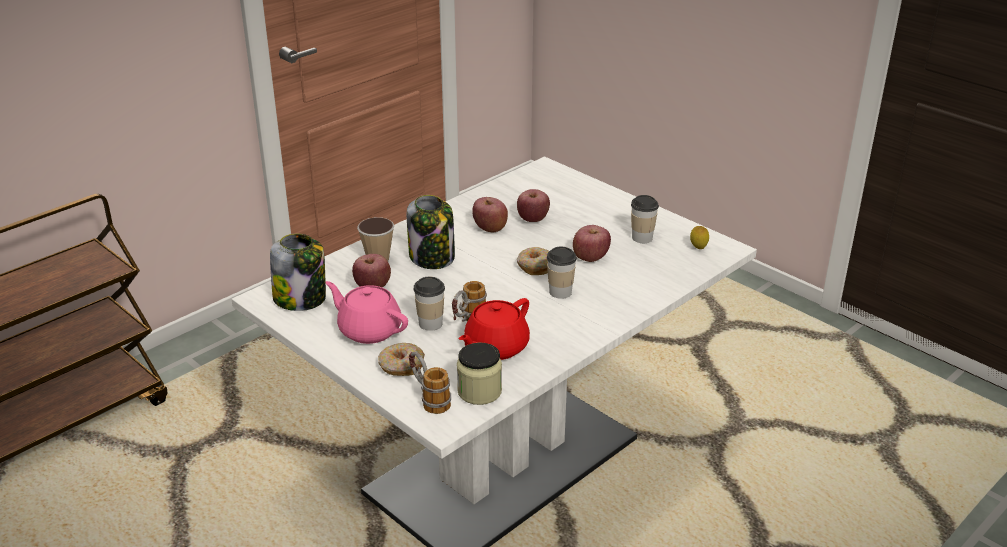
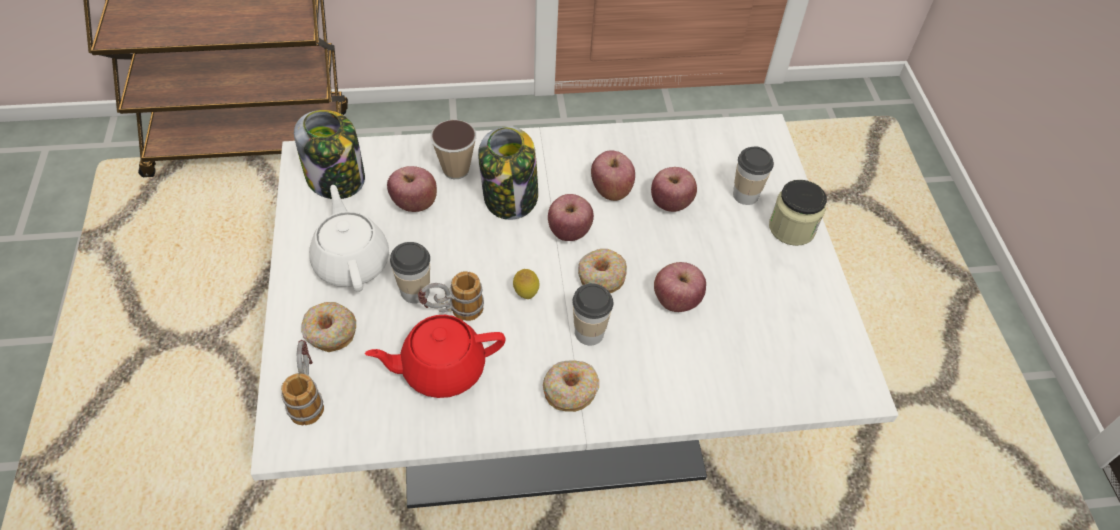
camera: 35 degrees right, 20 degrees up
pink teapot [325,281,408,344] -> white teapot [309,185,389,292]
jar [457,342,502,405] -> jar moved to [769,180,827,246]
cup [631,195,659,243] -> cup moved to [733,146,774,205]
lemon [690,226,709,249] -> lemon moved to [513,269,539,299]
none -> donut [543,361,599,412]
none -> apple [548,194,594,241]

